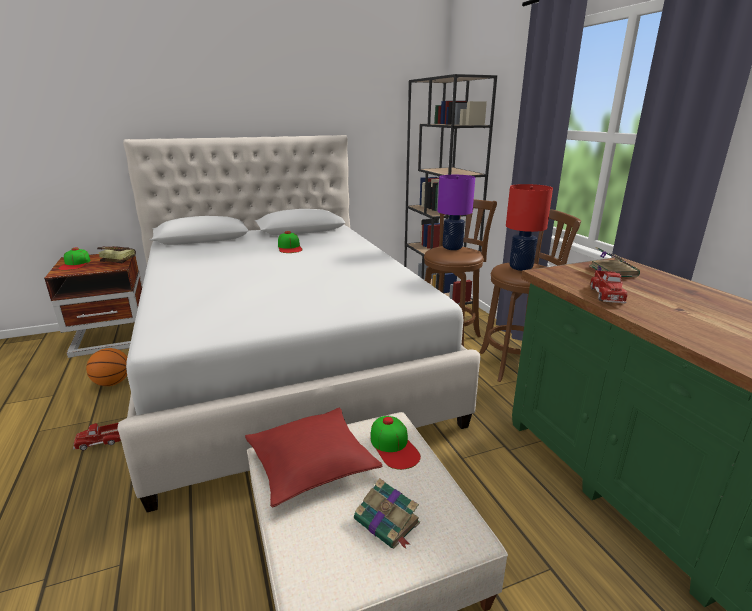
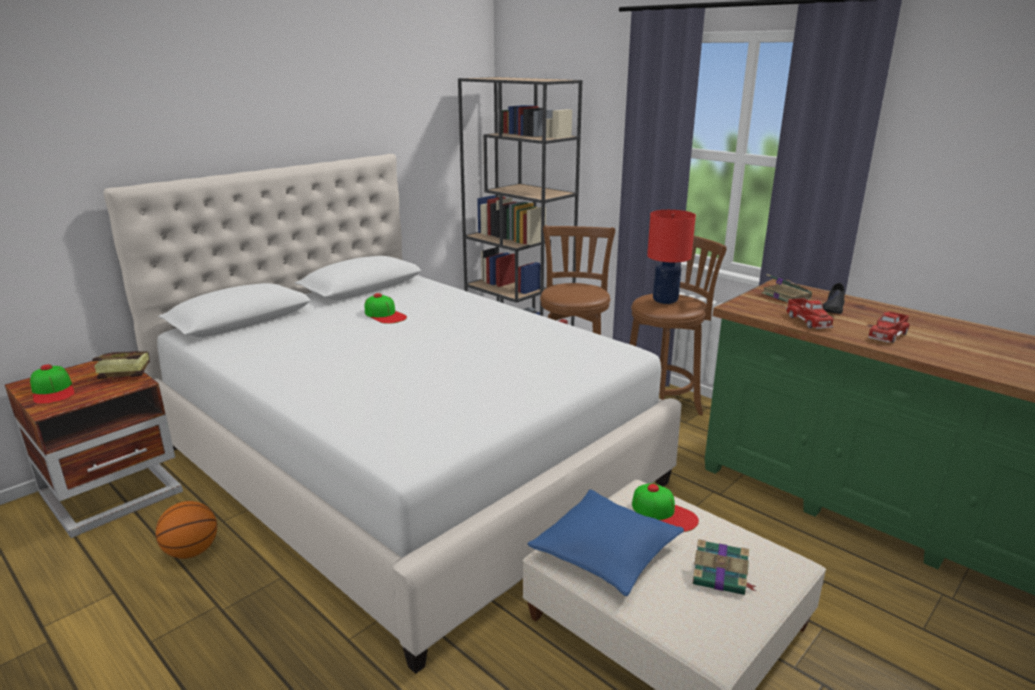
camera: 25 degrees left, 0 degrees up
toy truck [73,423,121,450] -> toy truck moved to [868,311,910,343]
red pillow [245,407,383,508] -> blue pillow [527,489,684,596]
purple table lamp [438,175,475,250] -> none
none -> black shoe [822,283,845,314]

